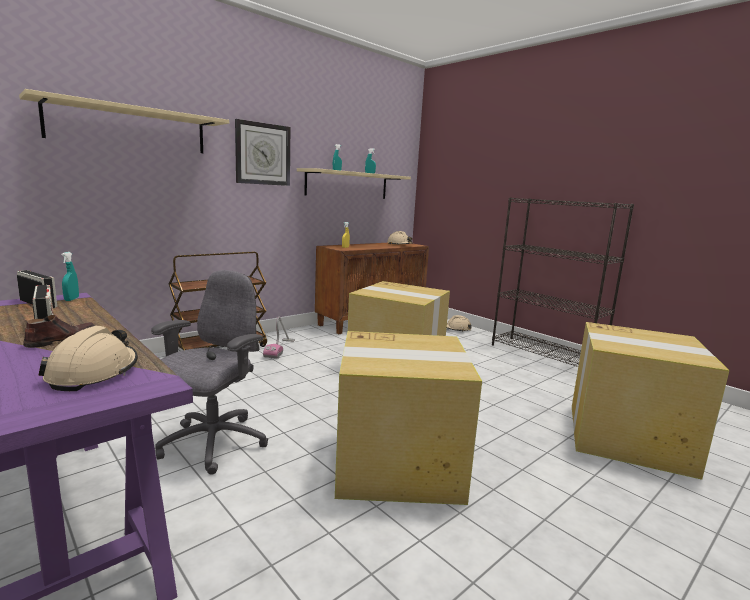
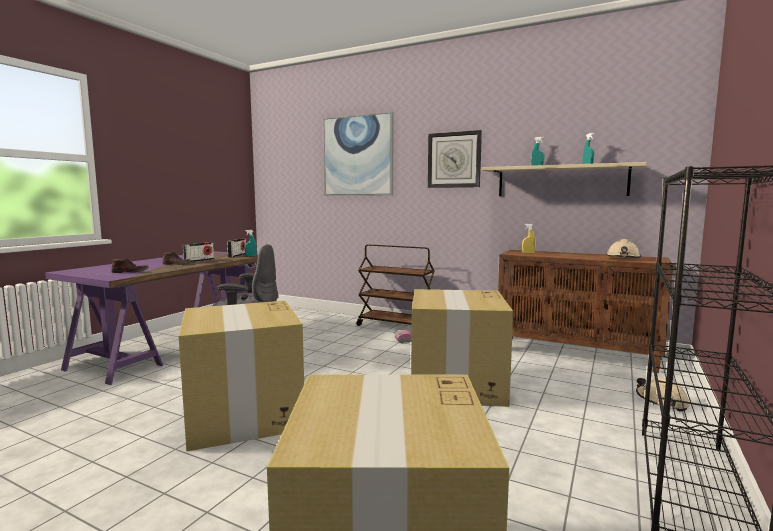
camera: 70 degrees right, 5 degrees down
beige shelf [19,89,229,153] -> picture [323,111,393,196]
beige hard hat [38,326,138,391] -> brown shoe [111,258,149,273]

